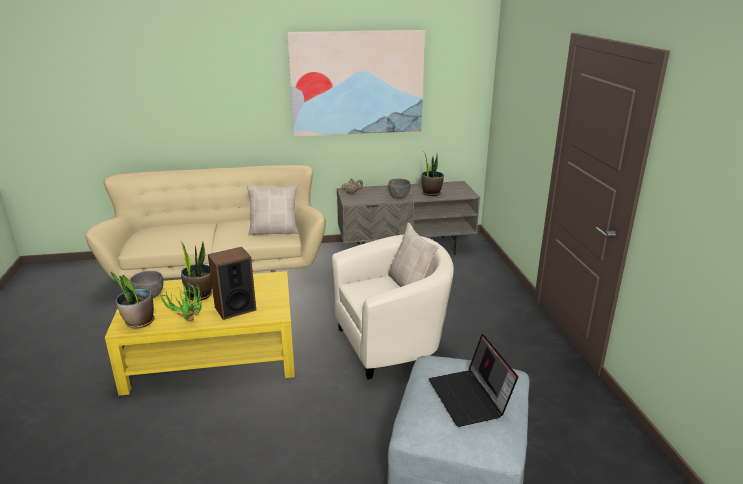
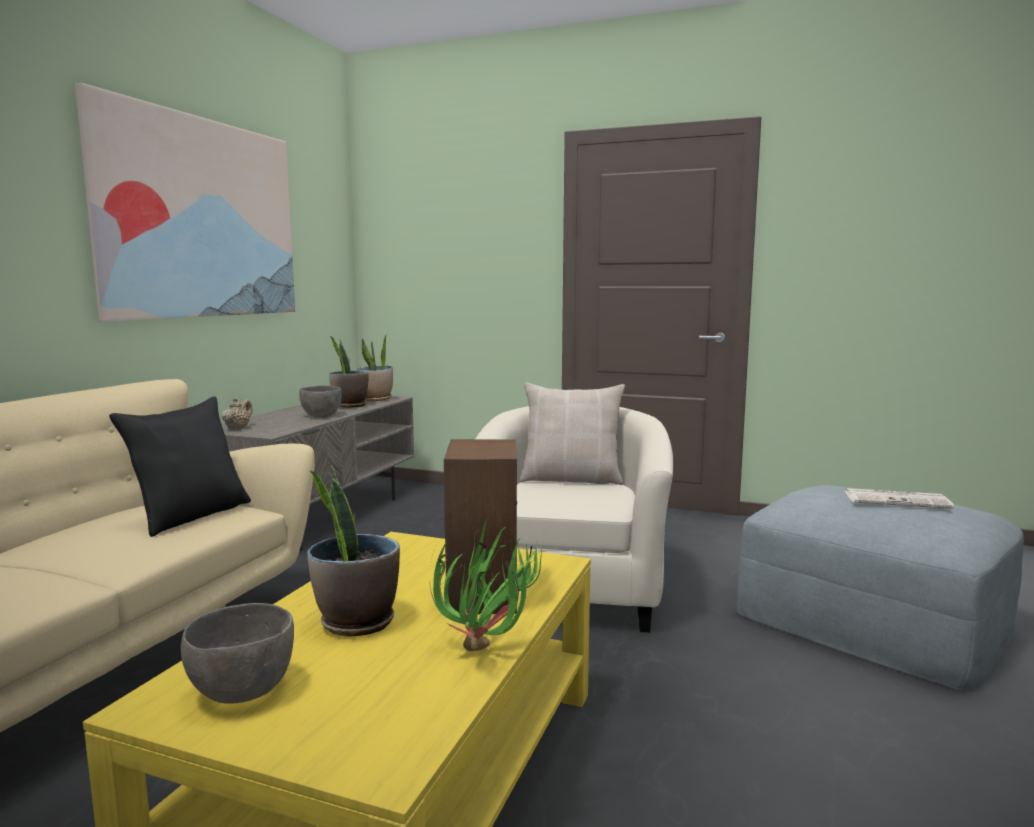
camera: 60 degrees left, 15 degrees down
potted plant [111,272,154,329] -> potted plant moved to [357,334,393,401]
beige pillow [247,184,299,236] -> black pillow [109,396,251,537]
laptop [429,334,518,427] -> newspaper [845,488,954,509]

